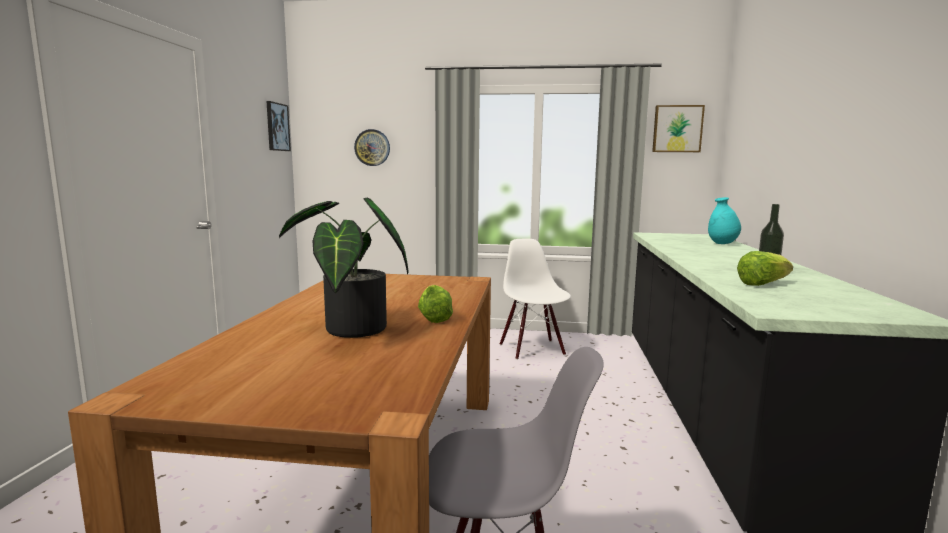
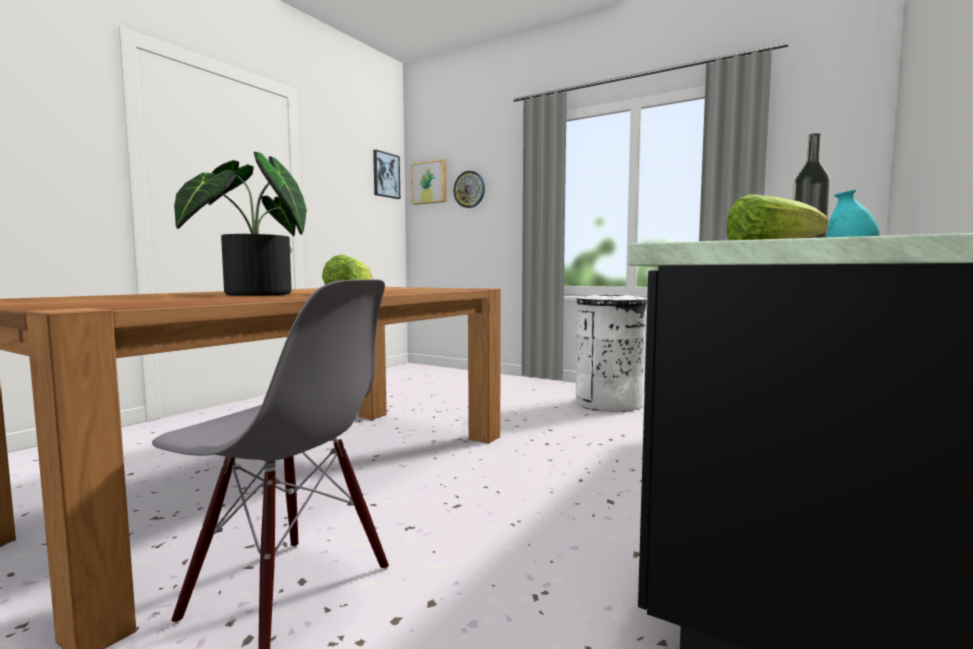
camera: 25 degrees right, 5 degrees down
white chair [500,239,571,360] -> white trash can [576,295,647,412]
picture [652,105,705,152] -> picture moved to [411,159,446,205]

